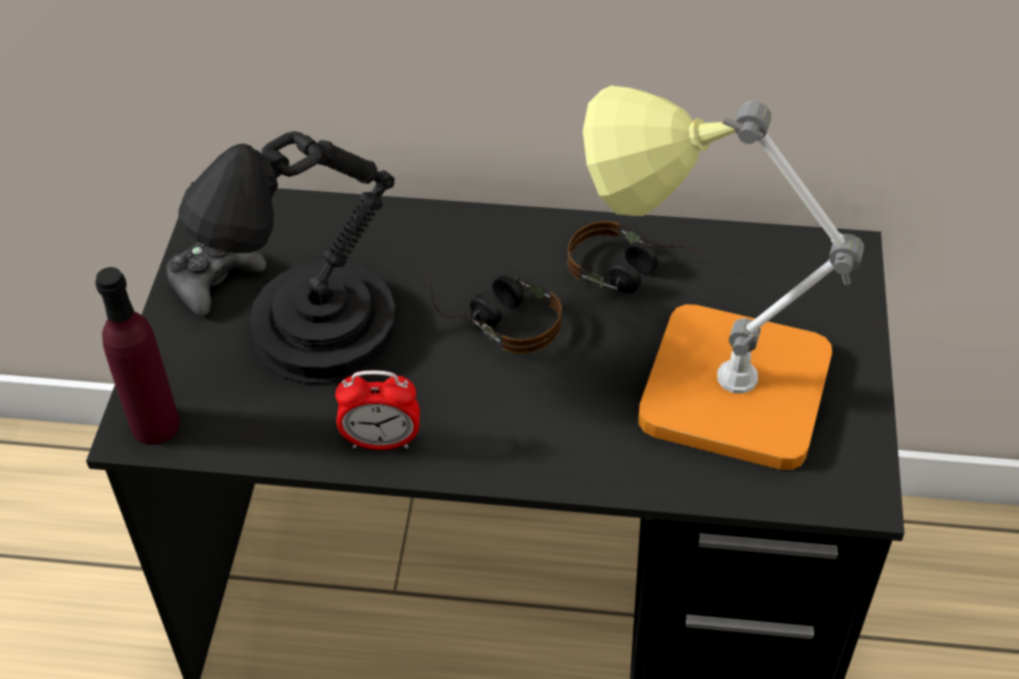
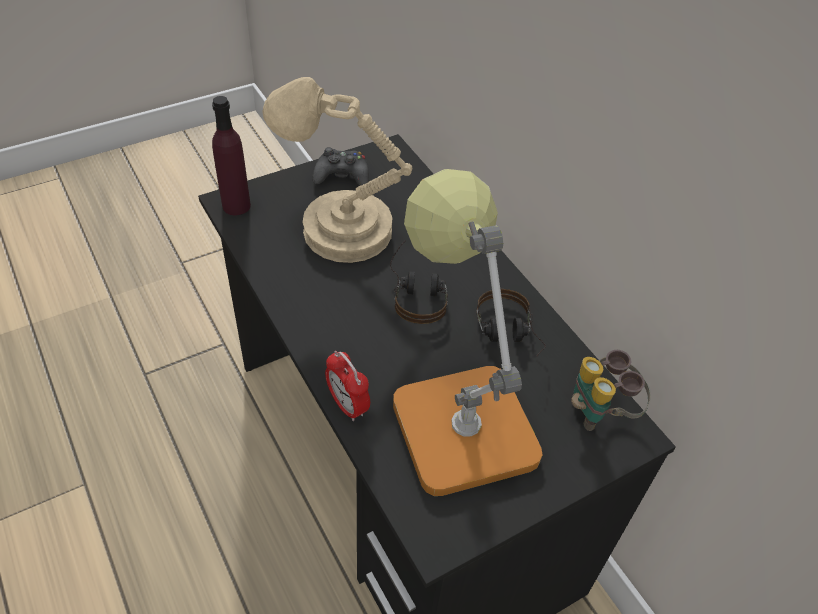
camera: 50 degrees right, 0 degrees up
black table lamp [178,131,397,384] -> beige table lamp [262,77,413,263]
alarm clock [335,370,420,450] -> alarm clock moved to [325,351,370,421]
none -> binoculars [571,350,651,431]

